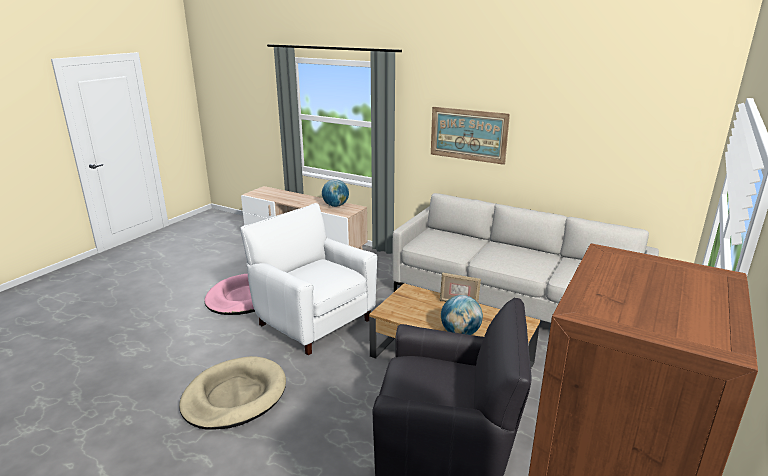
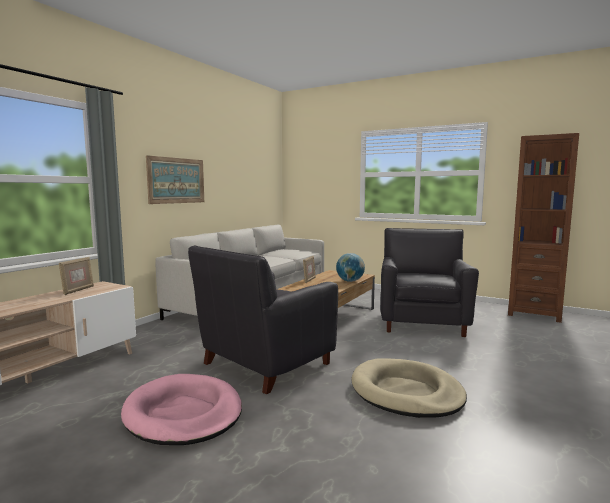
camera: 90 degrees left, 15 degrees down
white armchair [240,203,377,355] -> black armchair [188,245,338,395]
globe [322,179,349,207] -> picture frame [59,257,94,295]

